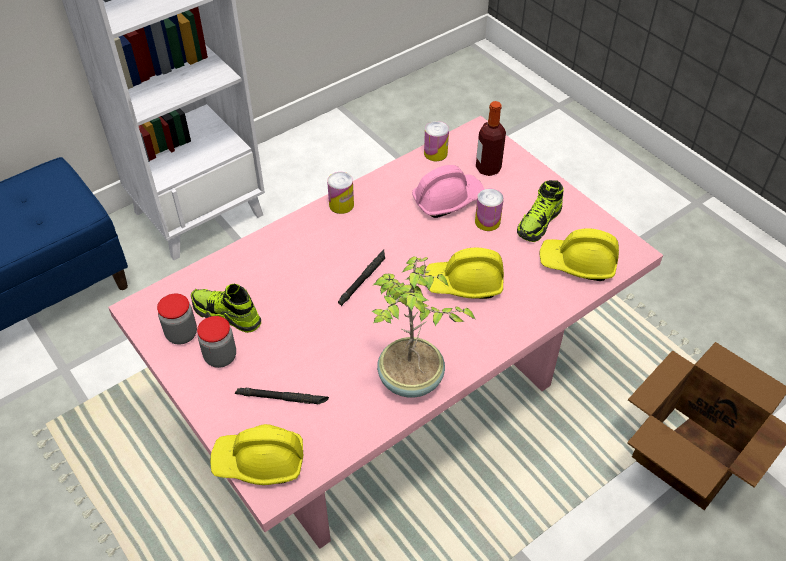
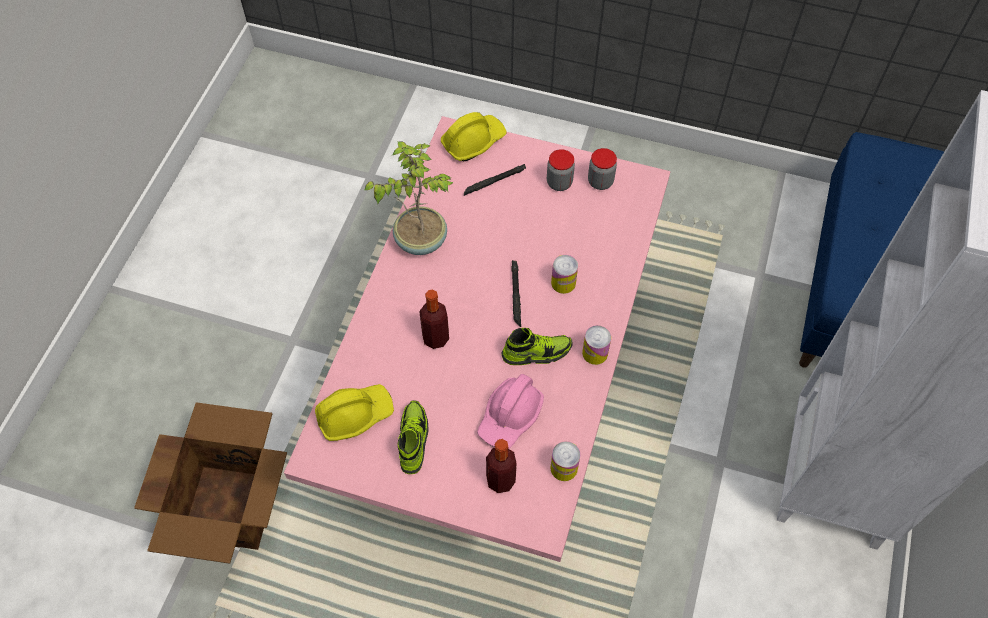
camera: 145 degrees right, 10 degrees up
shoe [191,284,261,333] -> shoe moved to [501,328,573,365]
yellow hard hat [425,248,504,299] -> bottle [419,289,449,349]
can [475,189,504,231] -> can moved to [551,255,578,294]

